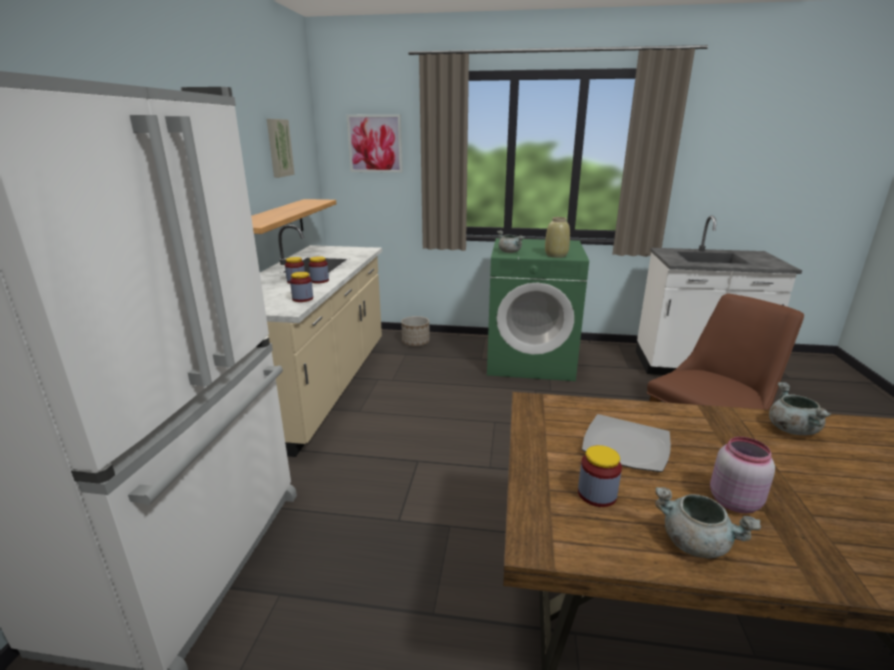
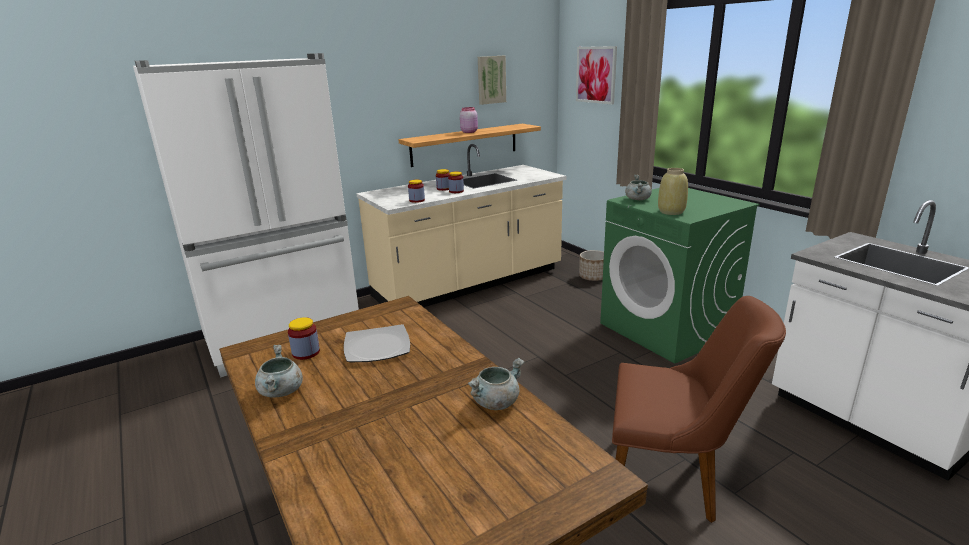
camera: 50 degrees right, 0 degrees up
pink jar [710,437,775,513] -> pink jar moved to [460,107,478,133]

